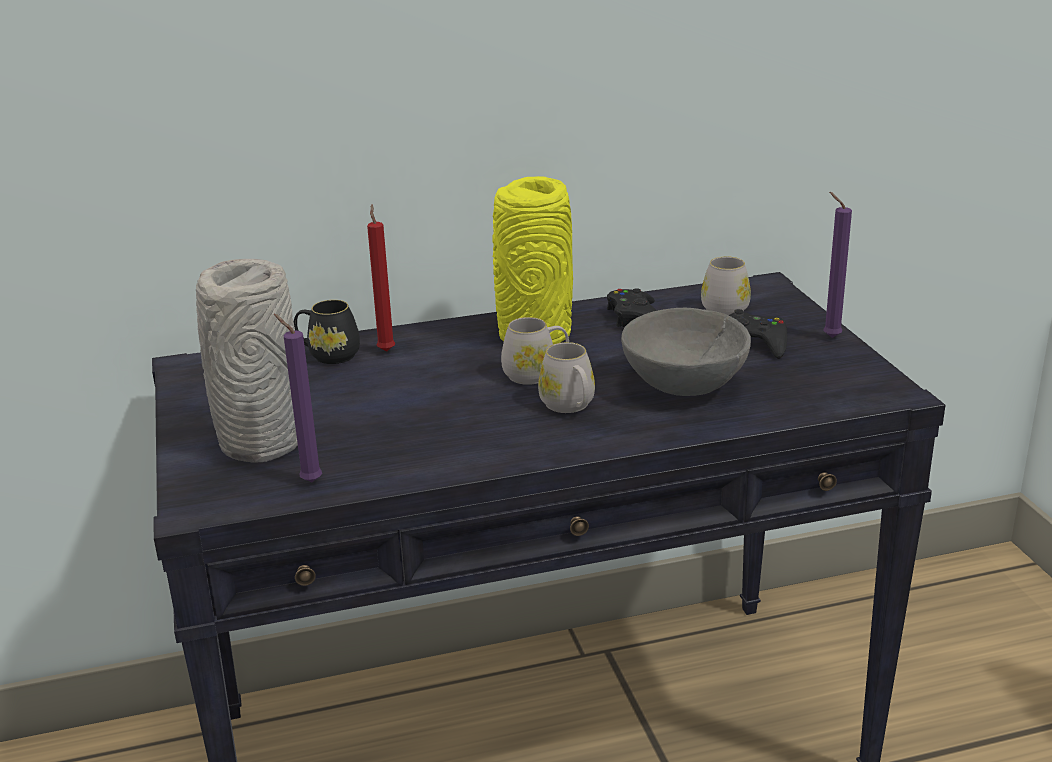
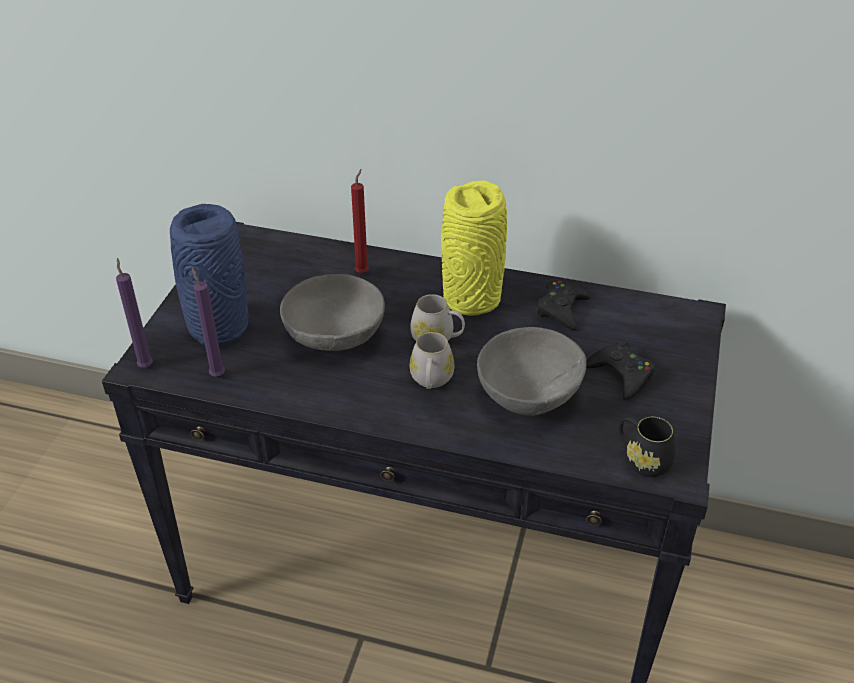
camera: 30 degrees right, 15 degrees up
grey vase [196,259,298,462] -> blue vase [170,204,249,345]
black mug [294,300,360,364] -> black mug moved to [619,417,676,477]
white mug [701,256,751,315] -> none
purple candle [823,192,852,338] -> purple candle moved to [116,258,153,367]
none -> grey bowl [280,274,385,351]

